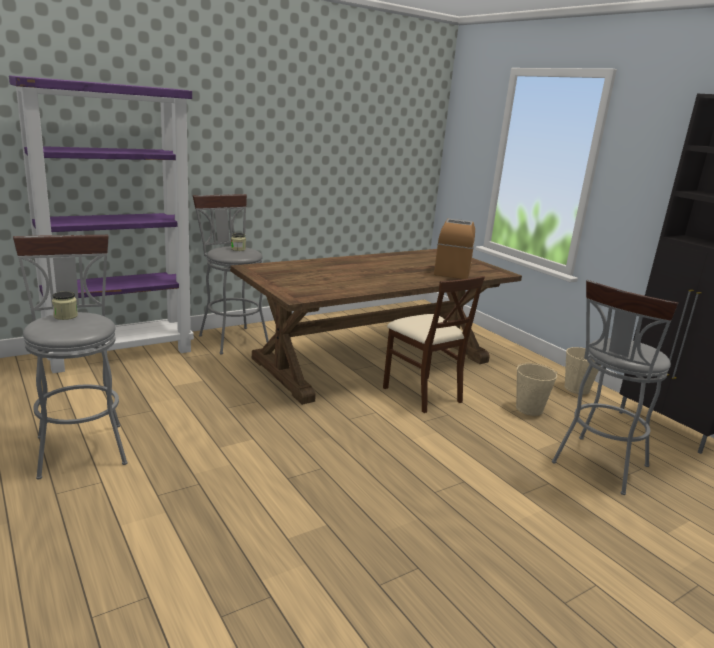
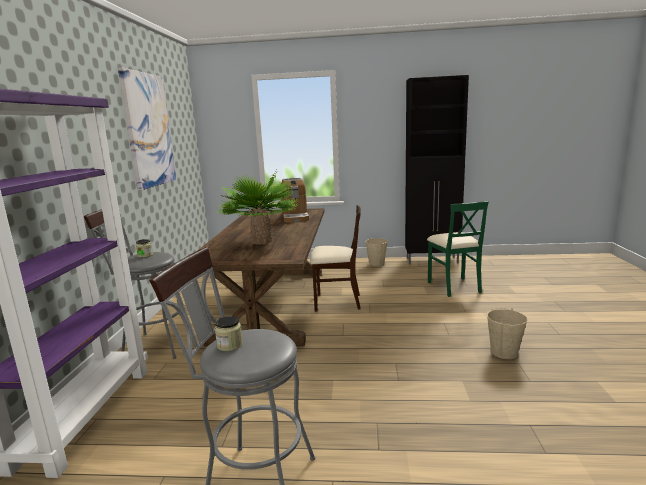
camera: 50 degrees left, 5 degrees down
coffee machine [434,219,475,279] -> coffee machine turned 150 degrees counterclockwise [281,178,309,222]
beige bucket [516,363,557,416] -> beige bucket moved to [487,308,528,359]
grey stool [552,280,678,495] -> green chair [427,201,489,297]
none -> picture [118,67,176,191]
none -> potted plant [216,172,298,244]

